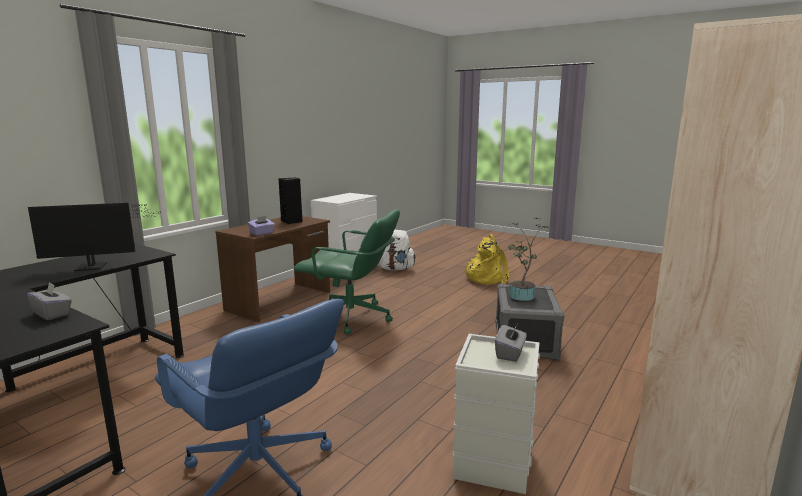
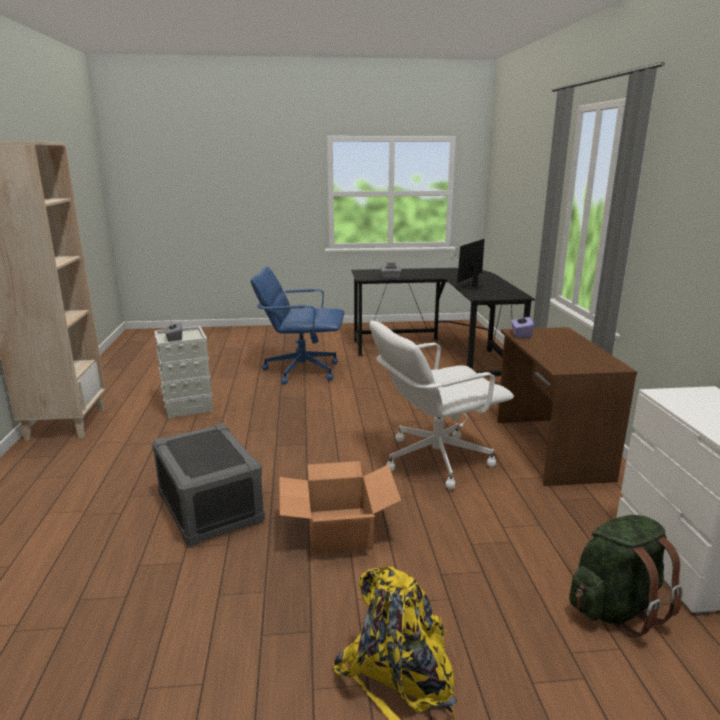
camera: 140 degrees right, 5 degrees up
black speaker [278,178,303,225] -> none
green office chair [294,209,400,335] -> white office chair [370,321,514,489]
white backpack [377,230,416,270] -> green backpack [569,515,683,638]
potted plant [508,218,549,301] -> none
none -> cardboard box [279,461,401,554]

